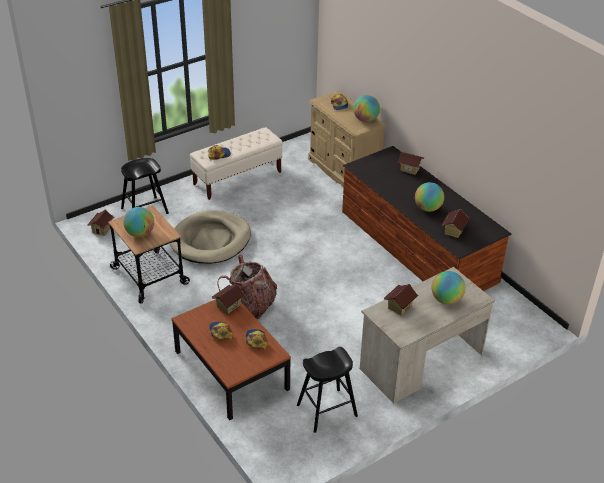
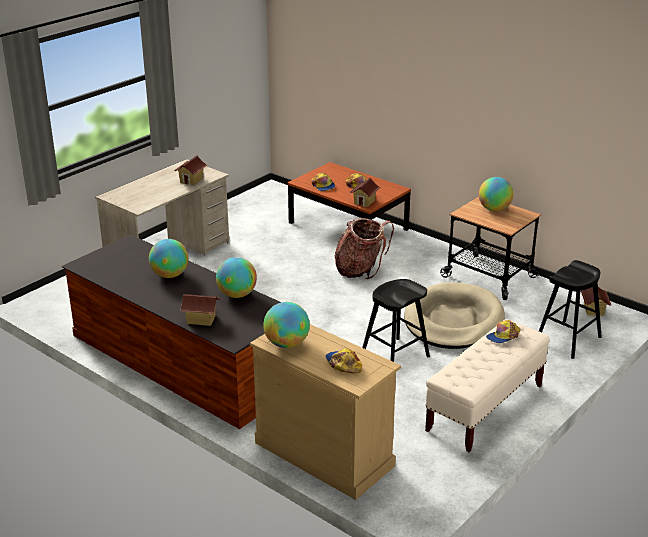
camera: 165 degrees right, 10 degrees down
black stool [297,347,358,433] -> black stool moved to [362,279,430,362]
globe [431,271,465,304] -> globe moved to [216,257,257,298]
toy house [442,209,469,238] -> none

